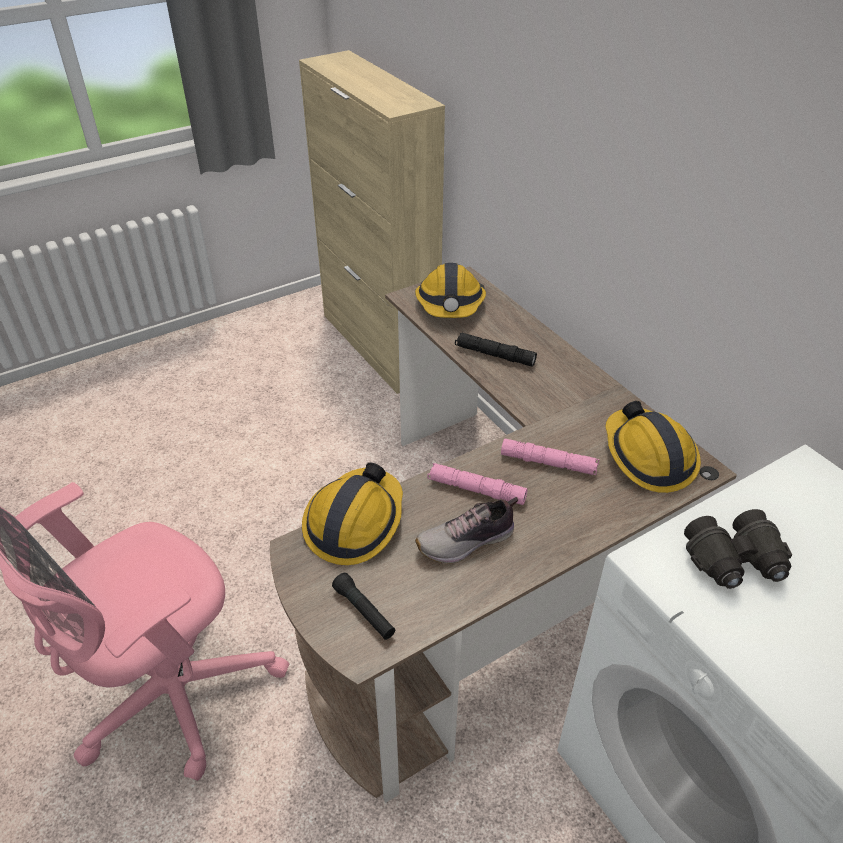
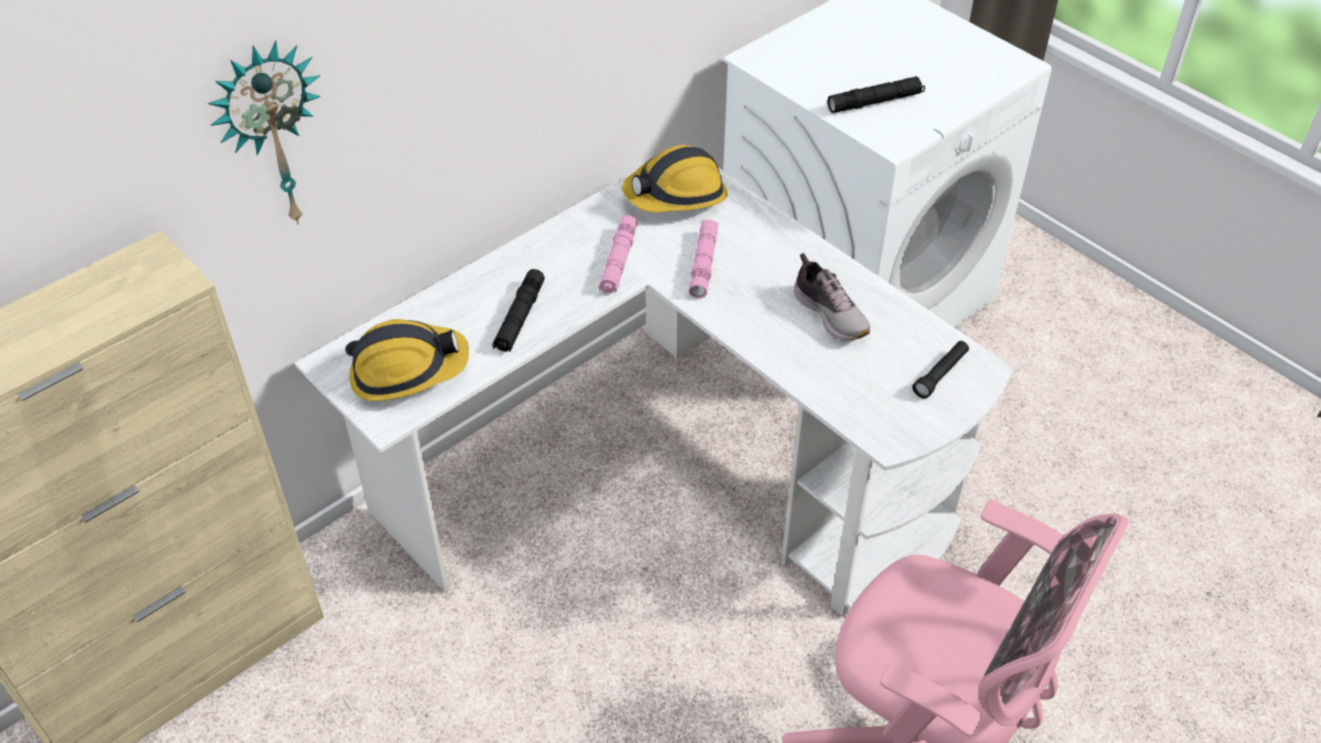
camera: 100 degrees left, 5 degrees up
brown desk [270,266,737,803] -> white desk [295,144,1013,617]
hard hat [302,463,403,565] -> none
pink flashlight [427,463,528,505] -> pink flashlight moved to [598,215,638,293]
black binoculars [684,509,792,589] -> black flashlight [827,76,925,113]
none -> wall clock [208,40,321,225]

